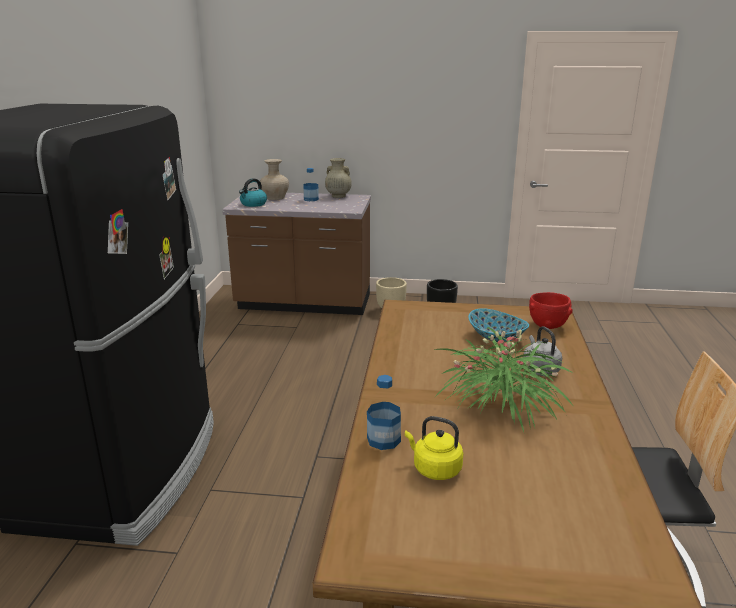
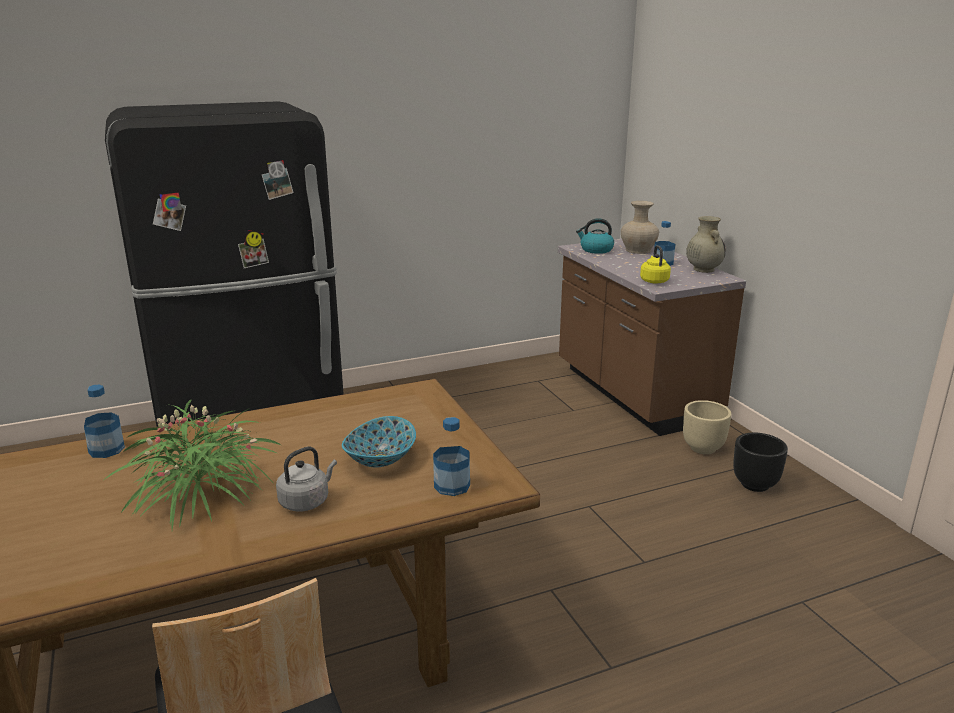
camera: 60 degrees right, 0 degrees up
yellow kettle [405,416,463,480] -> yellow kettle moved to [640,245,671,284]
red bowl [529,292,573,329] -> bottle [433,417,470,496]

